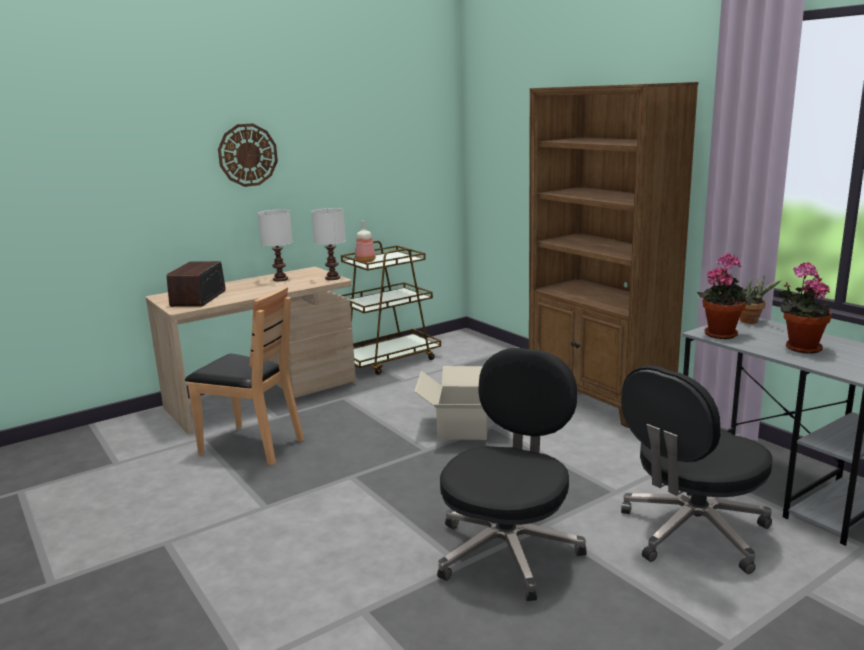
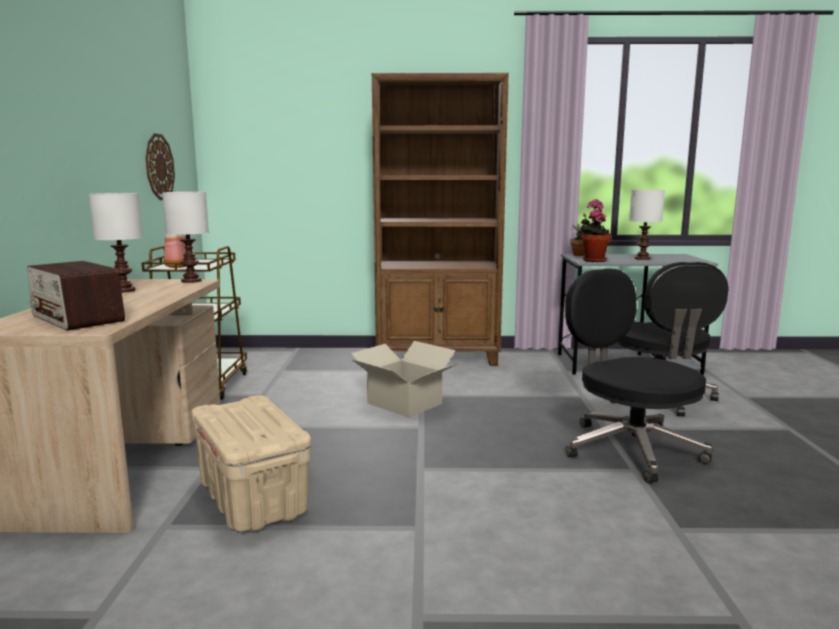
camera: 55 degrees left, 5 degrees down
brown chair [185,286,304,465] -> beige storage box [191,395,311,532]
wall clock [218,123,278,187] -> wall clock moved to [145,133,175,200]
potted plant [778,262,832,354] -> white table lamp [629,190,665,260]

